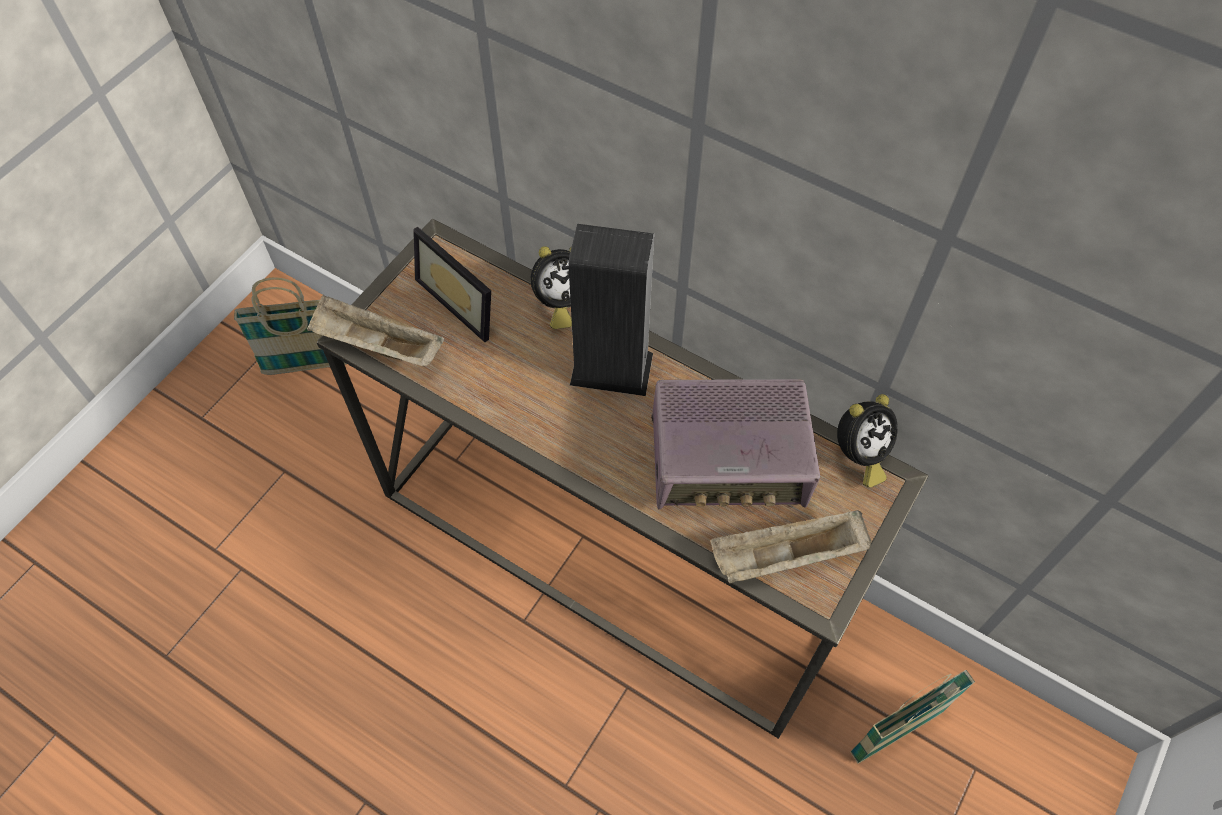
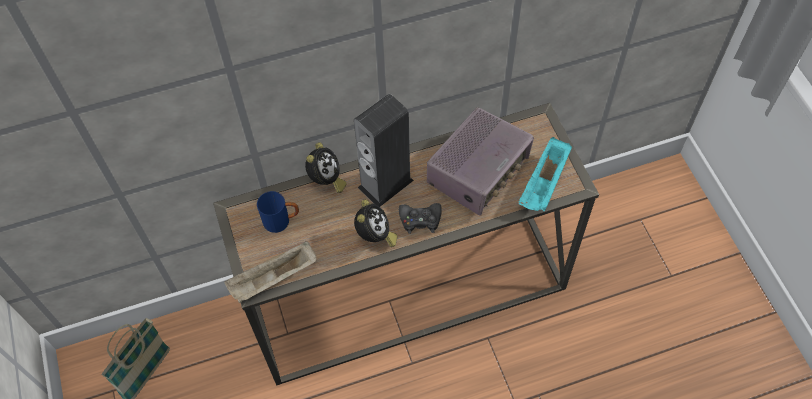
camera: 50 degrees left, 0 degrees up
picture frame [413,227,491,342] -> blue mug [257,191,299,233]
beige tray [711,510,871,583] -> turquoise tray [518,137,572,211]
alarm clock [837,394,898,487] -> alarm clock moved to [354,199,397,247]
basket [850,670,975,763] -> none
none -> black game controller [399,203,442,234]

